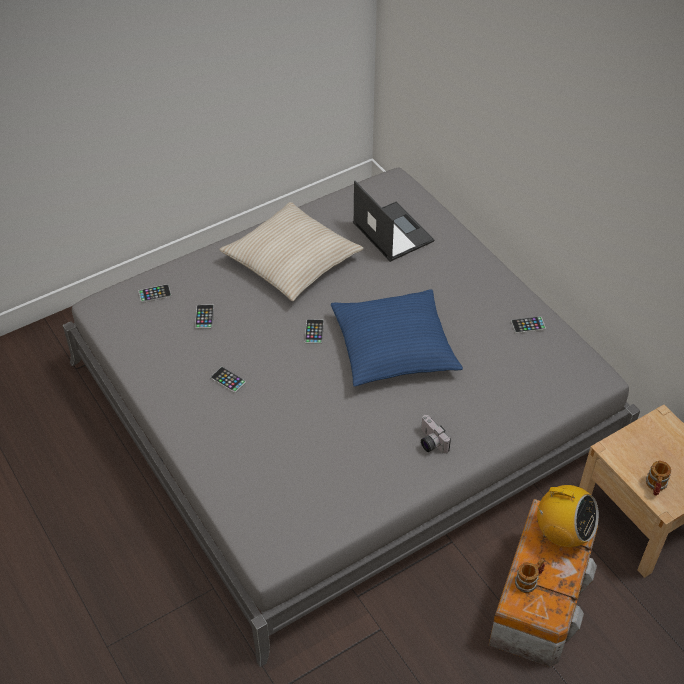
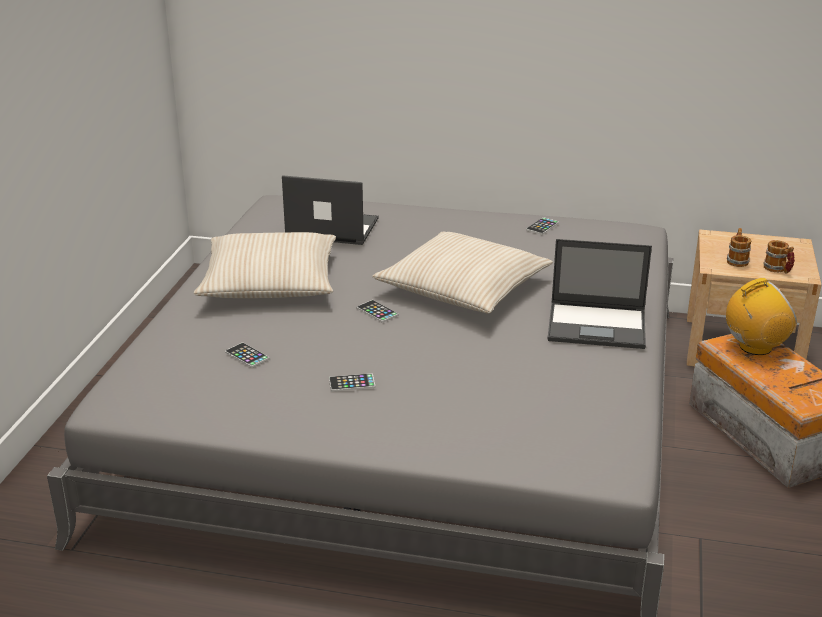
camera: 45 degrees left, 20 degrees down
phone [139,284,171,303] -> none
blue pillow [331,289,463,387] -> beige pillow [373,232,553,313]
camera [421,415,451,453] -> laptop [547,239,652,349]
mug [515,559,545,593] -> mug moved to [727,228,751,267]

